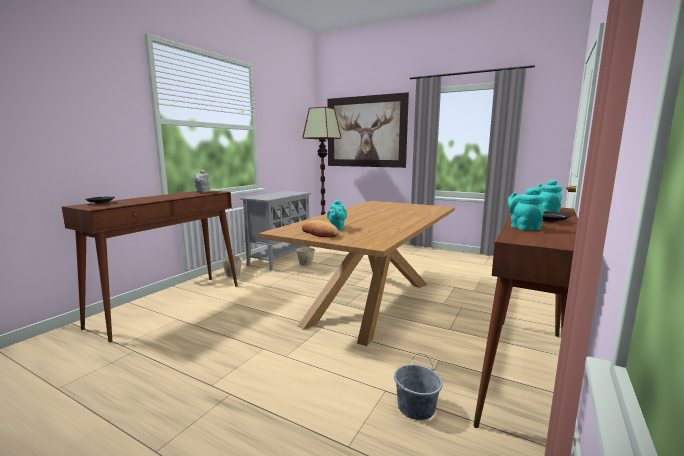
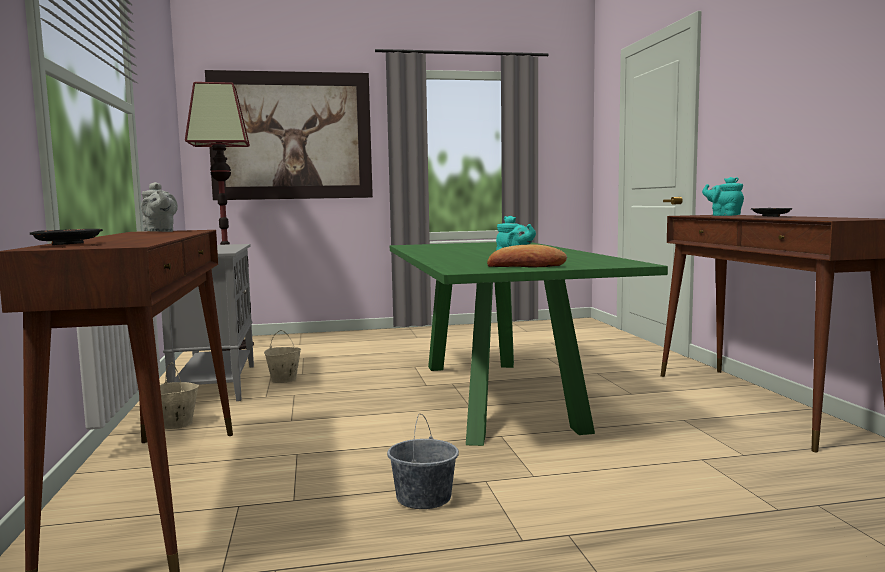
camera: 40 degrees left, 5 degrees down
brown dining table [259,201,455,346] -> green dining table [390,242,668,446]
grey bucket [394,353,443,420] -> grey bucket moved to [387,414,459,509]
turquoise teapot [508,188,544,231] -> none

